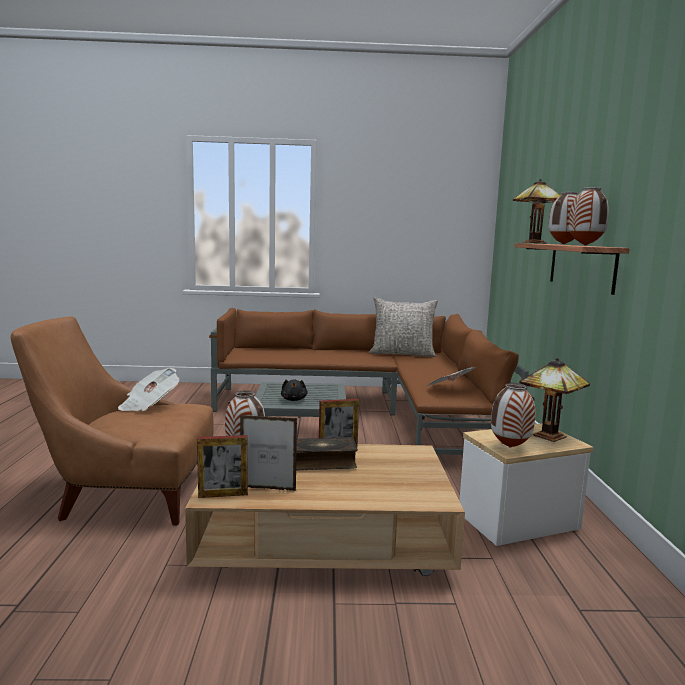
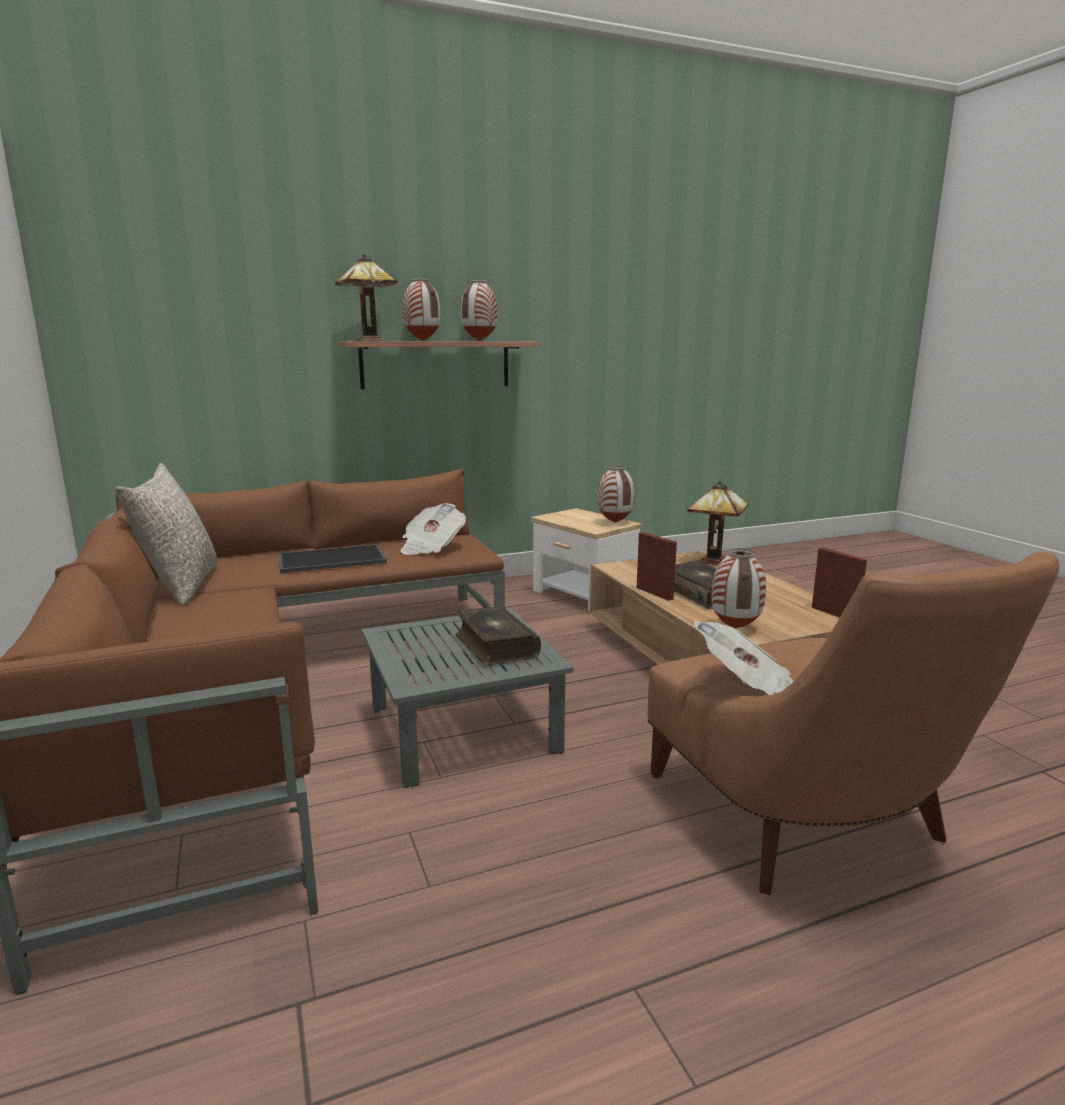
camera: 110 degrees left, 5 degrees up
picture frame [240,415,297,491] -> none
black plush toy [281,379,308,401] -> book [456,606,541,666]
table lamp [520,358,590,442] -> table lamp moved to [687,481,749,565]
none -> tray [278,544,387,573]

